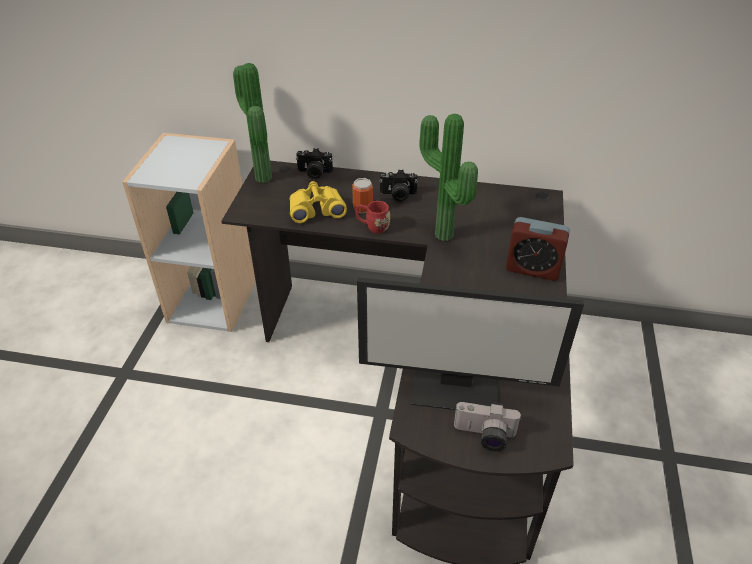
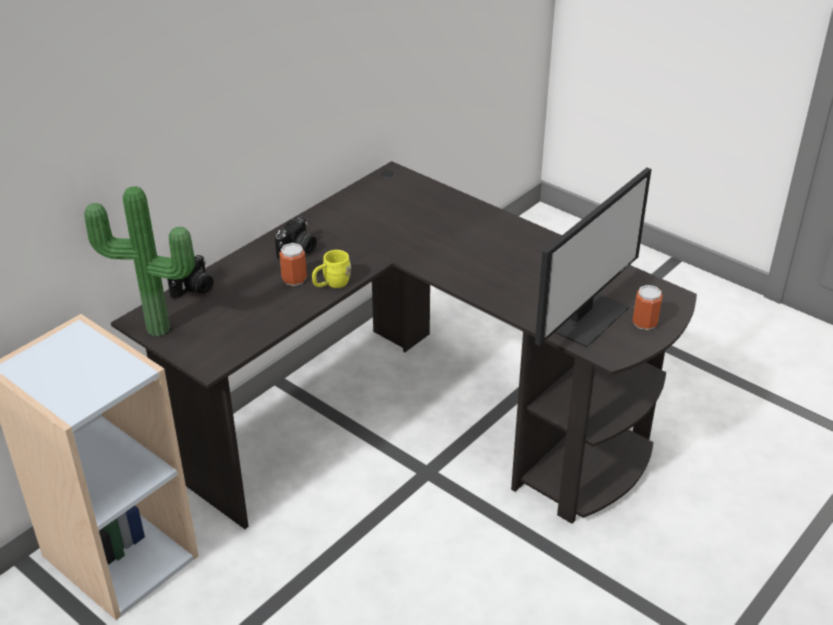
camera: 60 degrees left, 5 degrees down
yellow binoculars [289,181,347,223] -> none
red mug [355,201,390,234] -> yellow mug [312,250,351,288]
potted plant [419,114,478,241] -> none
camera [454,402,522,451] -> can [632,285,663,330]
alarm clock [506,217,570,281] -> none

